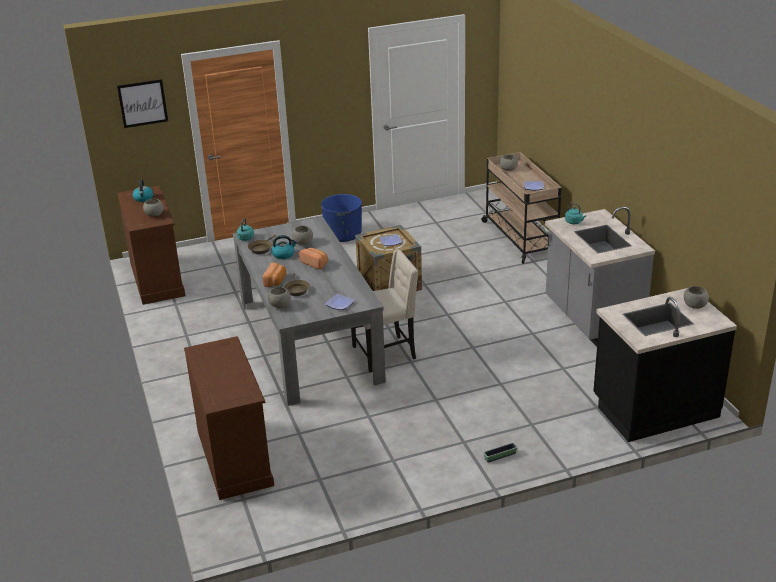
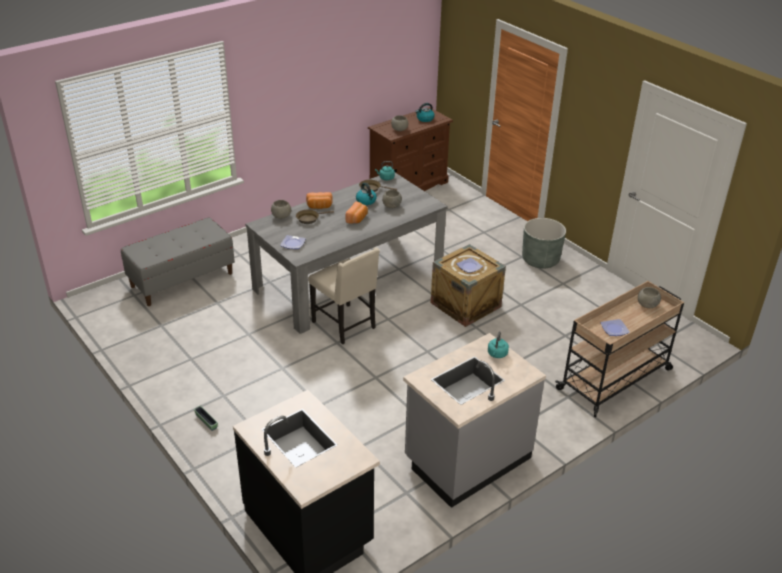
camera: 70 degrees right, 5 degrees up
picture [117,79,168,128] -> none
brown dresser [184,336,274,500] -> grey bench [121,218,235,306]
blue planter [321,194,362,242] -> grey planter [522,218,566,268]
grey bowl [684,286,709,309] -> none

